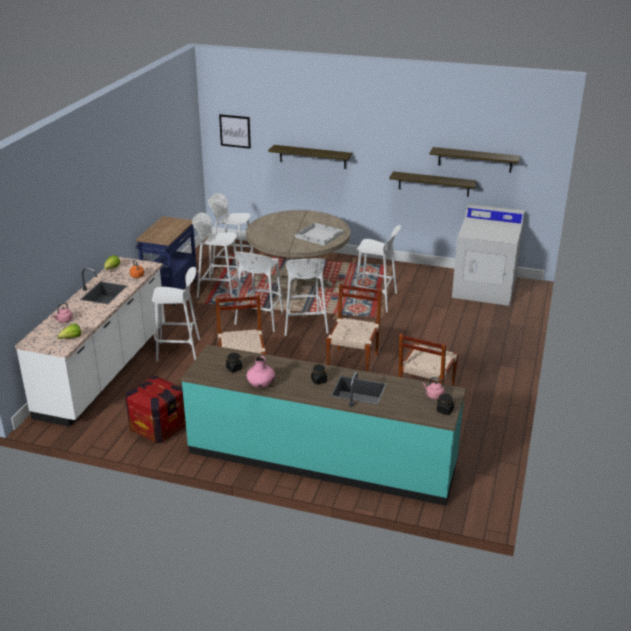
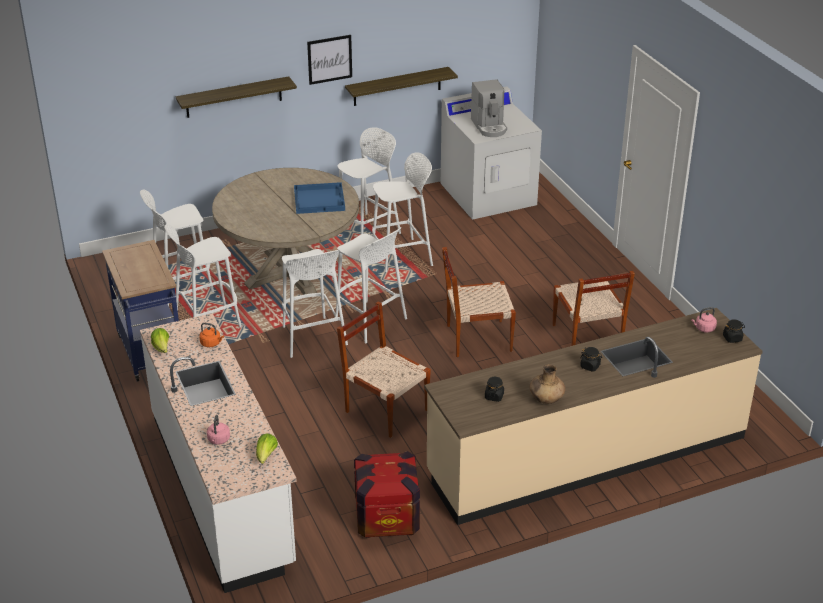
camera: 40 degrees left, 5 degrees up
white stool [152,267,200,361] -> white stool moved to [338,127,401,234]
turquoise counter [181,345,466,506] -> beige counter [424,308,763,525]
picture [219,114,251,149] -> picture moved to [307,35,352,85]
pink vase [246,356,275,388] -> brown vase [530,364,565,404]
white tray [295,222,344,246] -> blue tray [294,182,345,214]
chair [326,283,382,372] -> chair turned 75 degrees counterclockwise [442,247,516,357]
shelf [429,147,520,173] -> none
none -> coffee machine [471,80,507,137]

